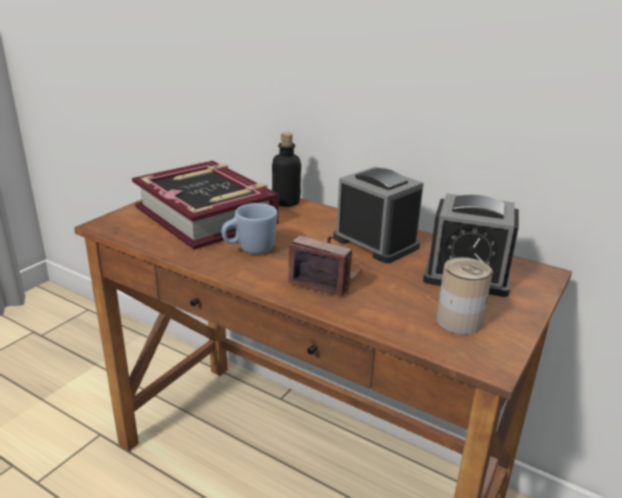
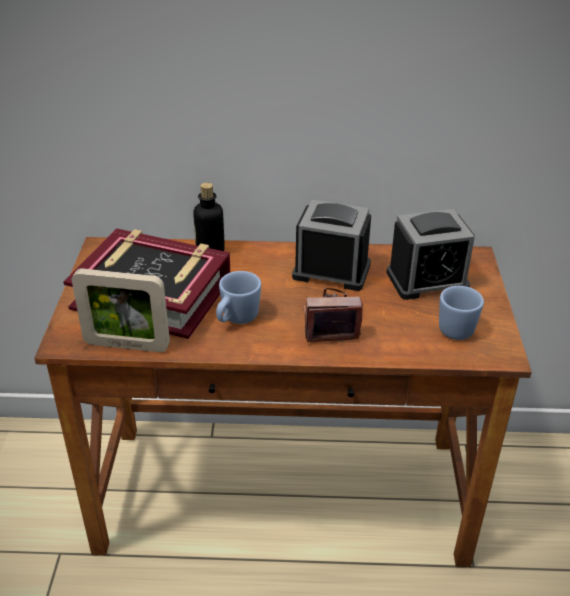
camera: 30 degrees left, 10 degrees up
can [436,257,493,335] -> blue mug [439,286,484,340]
none -> picture frame [72,268,170,352]

